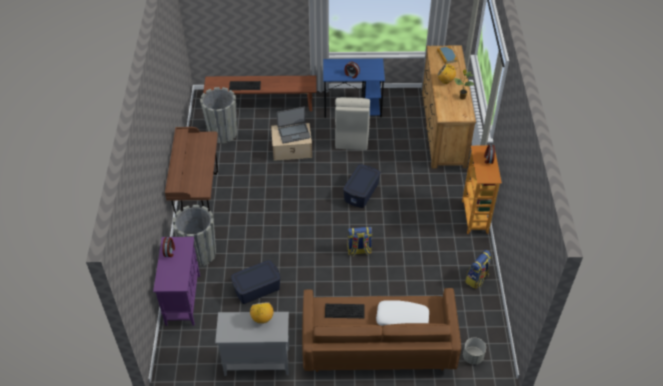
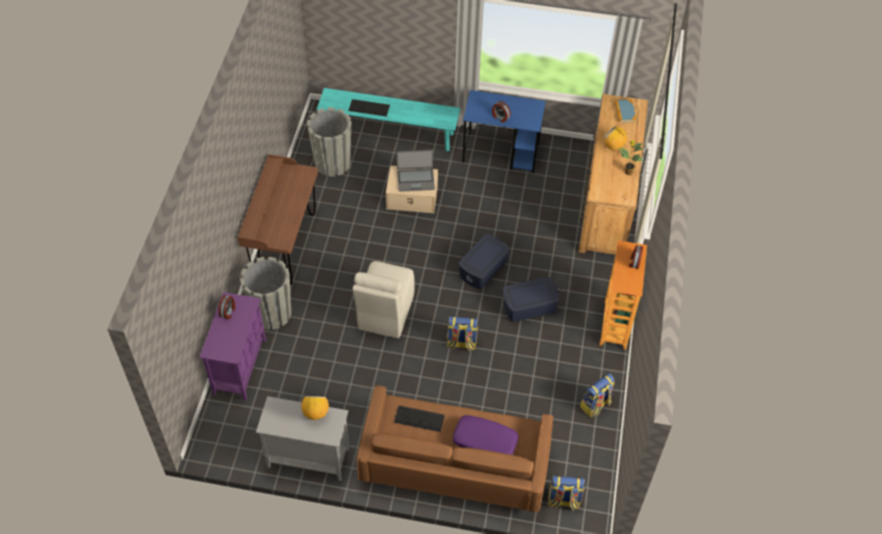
camera: 10 degrees right, 5 degrees up
brown bench [203,76,316,112] -> turquoise bench [316,88,461,151]
blue storage box [231,260,281,304] -> blue storage box moved to [503,277,559,322]
beige chair [335,97,370,150] -> beige chair moved to [352,261,415,338]
white pillow [376,300,429,326] -> purple pillow [453,415,518,455]
grey planter [463,337,486,365] -> backpack [548,476,585,511]

